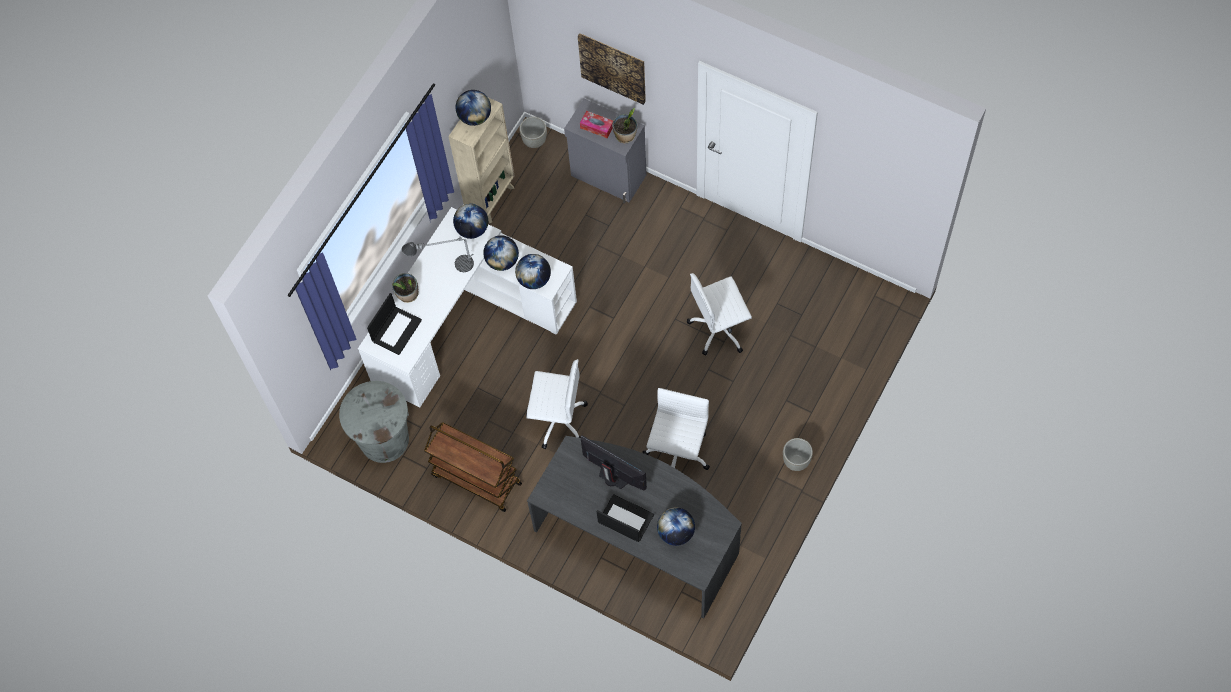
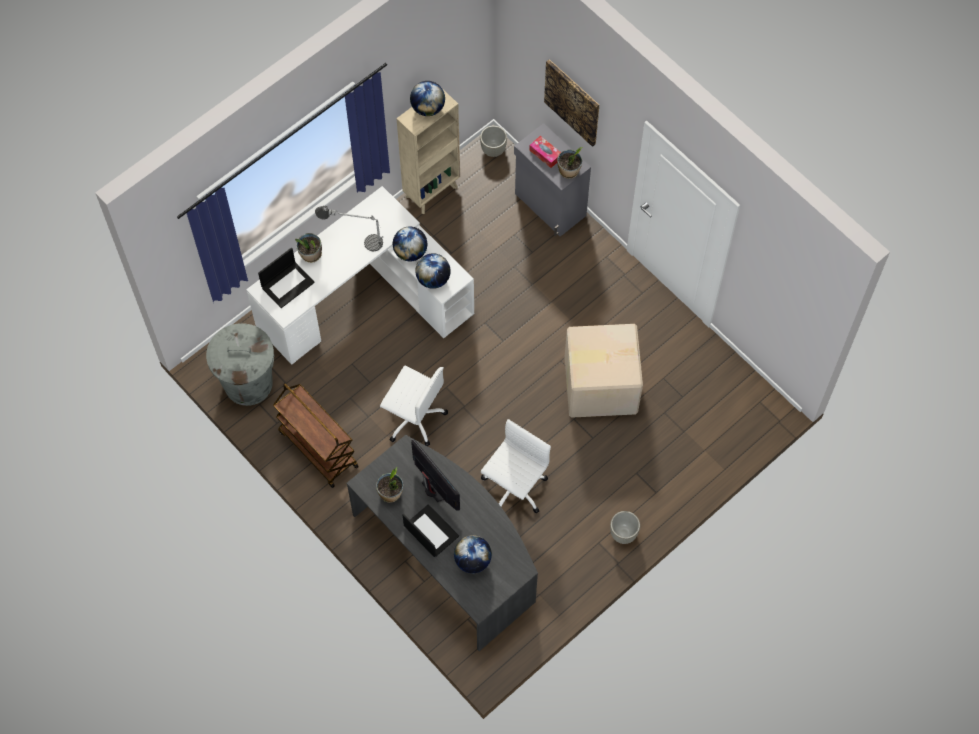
camera: 15 degrees right, 0 degrees up
globe [453,204,488,239] -> none
white office chair [687,273,752,356] -> cardboard box [564,324,643,418]
none -> potted plant [376,467,403,503]

